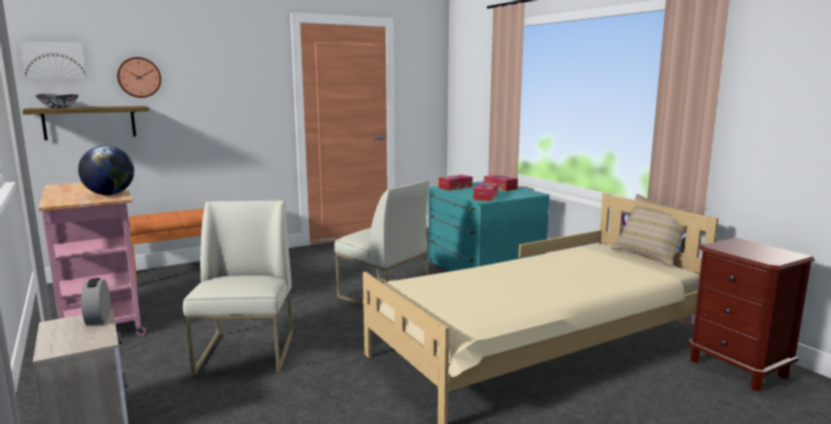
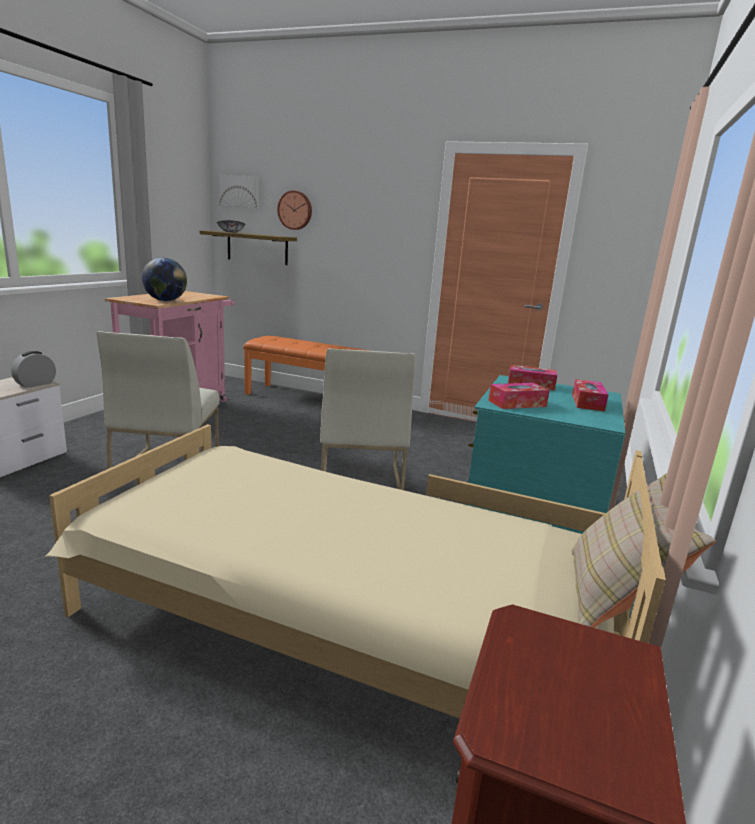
camera: 50 degrees right, 5 degrees up
white chair [183,200,293,376] -> white chair turned 135 degrees clockwise [97,331,220,469]

